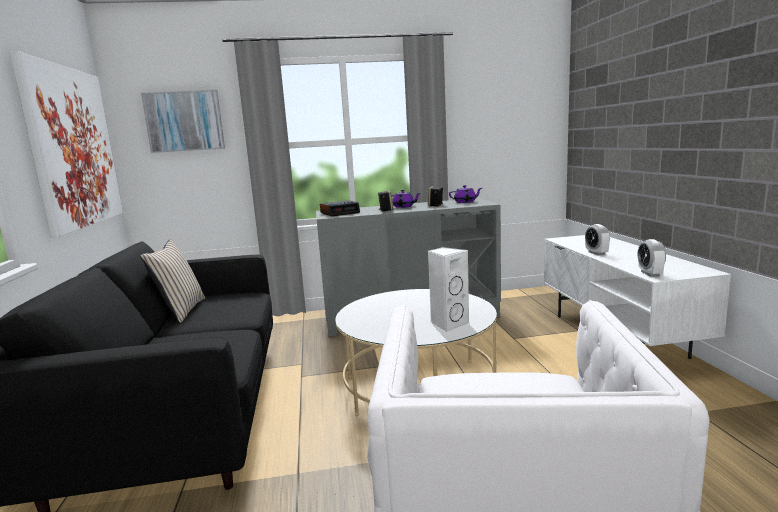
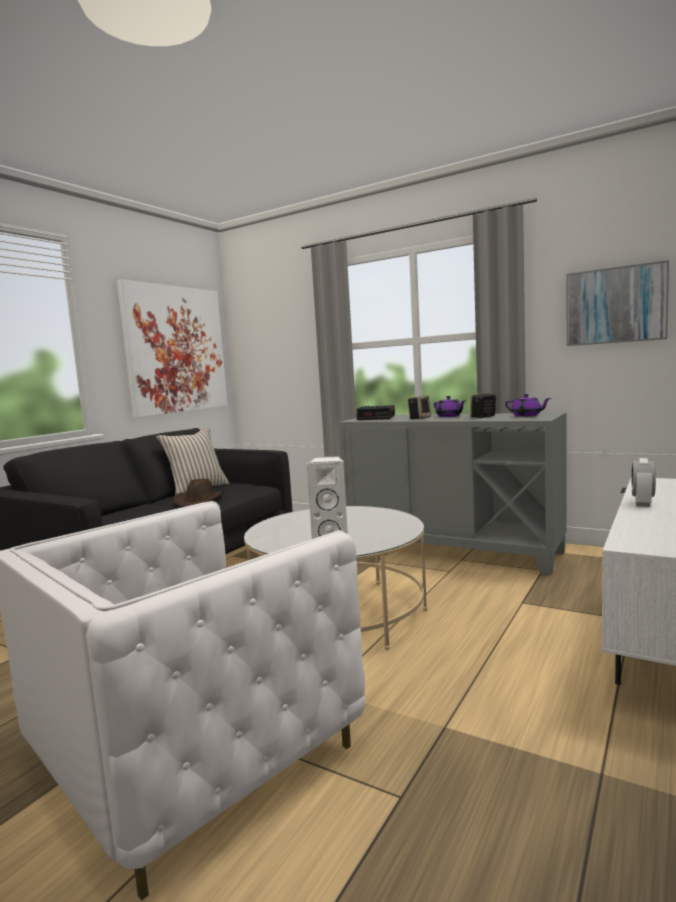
camera: 40 degrees right, 5 degrees down
picture [141,90,225,153] -> picture moved to [567,260,669,346]
alarm clock [638,239,666,277] -> none
none -> brown hat [173,479,225,507]

